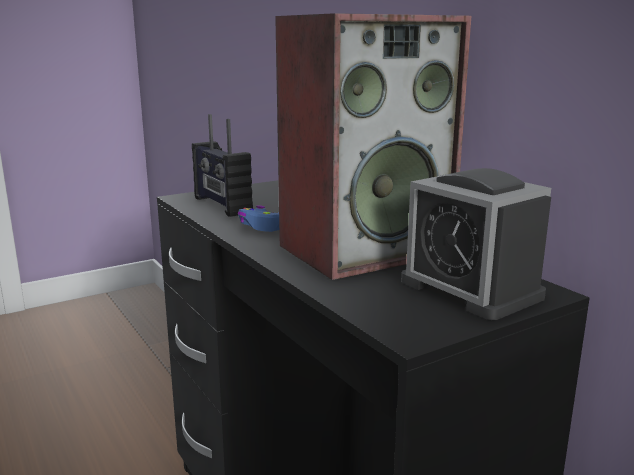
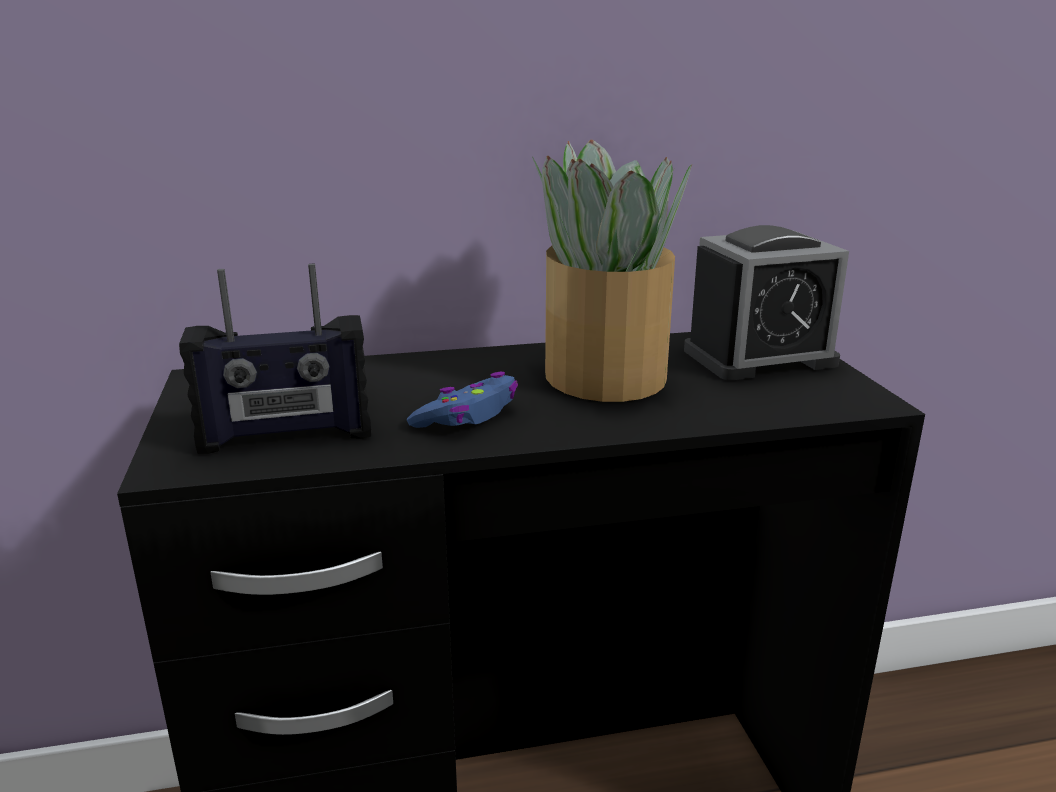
camera: 70 degrees left, 5 degrees up
speaker [275,13,471,280] -> potted plant [532,140,692,402]

